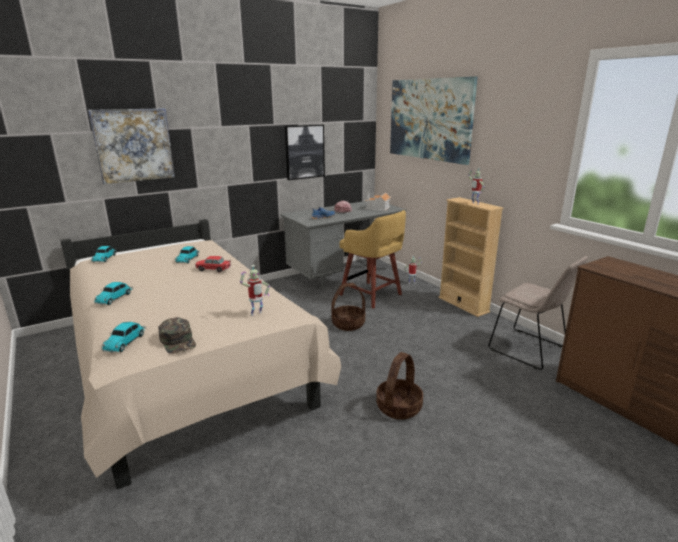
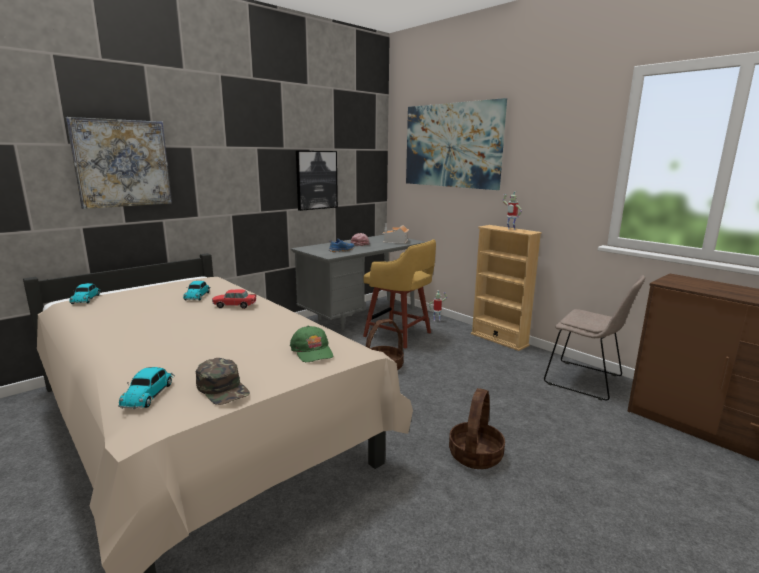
camera: 10 degrees left, 5 degrees down
toy car [94,282,133,305] -> none
toy robot [240,265,270,316] -> green cap [290,326,333,362]

